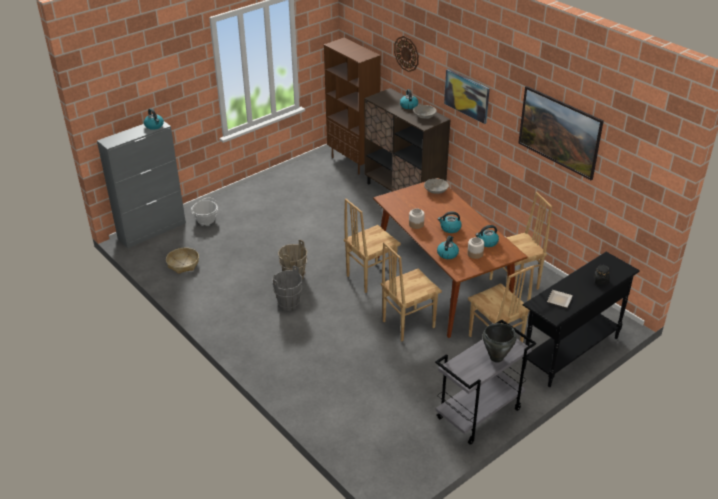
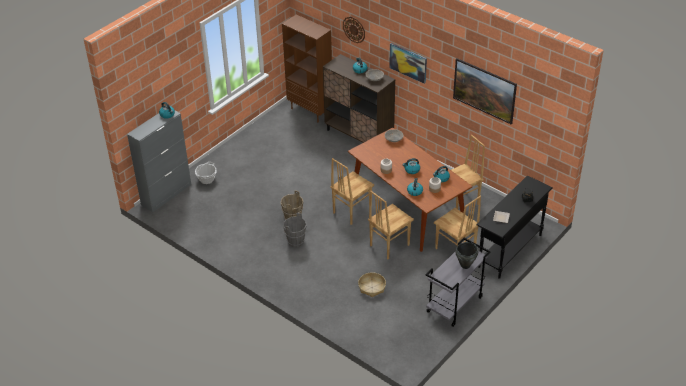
camera: 10 degrees left, 5 degrees up
basket [166,248,199,274] -> basket moved to [358,272,386,297]

